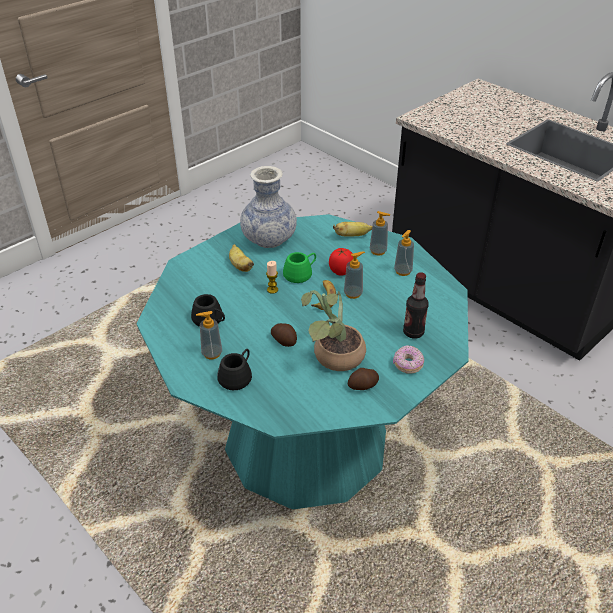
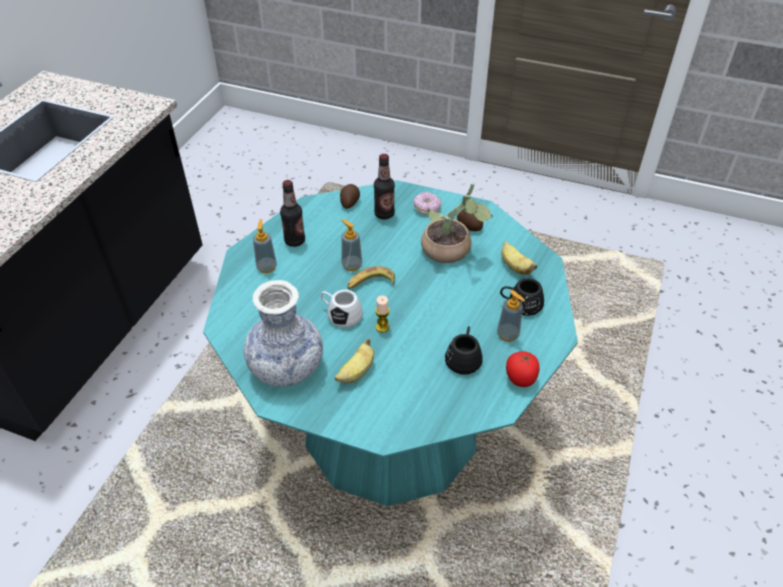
camera: 115 degrees left, 5 degrees up
potato [271,323,297,347] -> potato moved to [340,184,360,209]
green mug [283,252,316,283] -> white mug [321,290,363,328]
tomato [329,248,354,276] -> tomato moved to [506,351,540,387]
banana [333,222,372,236] -> banana moved to [501,241,537,275]
soap dispenser [394,230,414,276] -> bottle [280,180,305,247]

